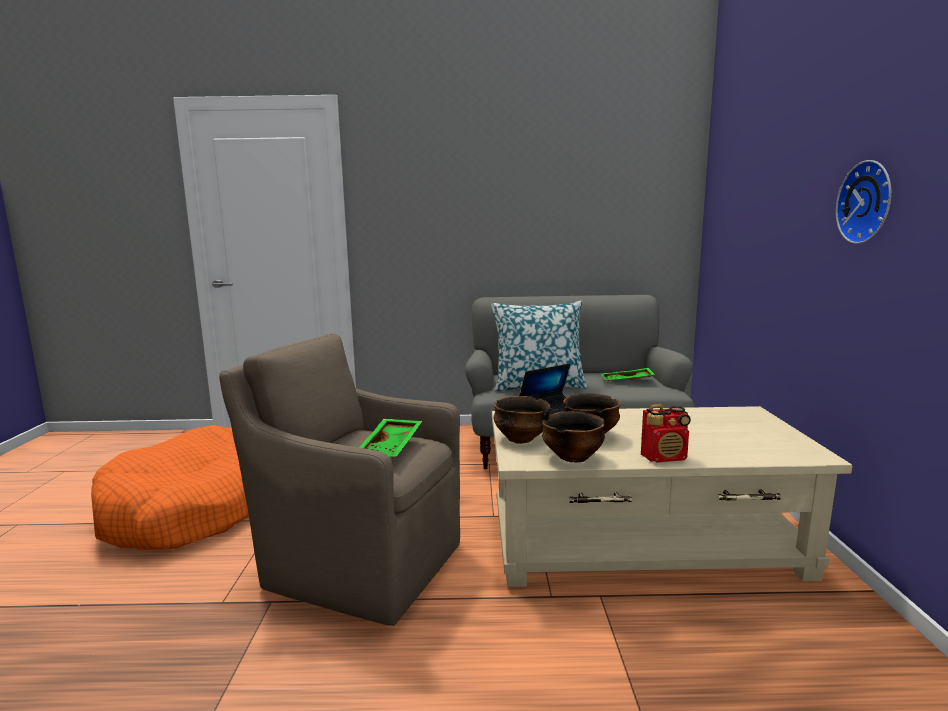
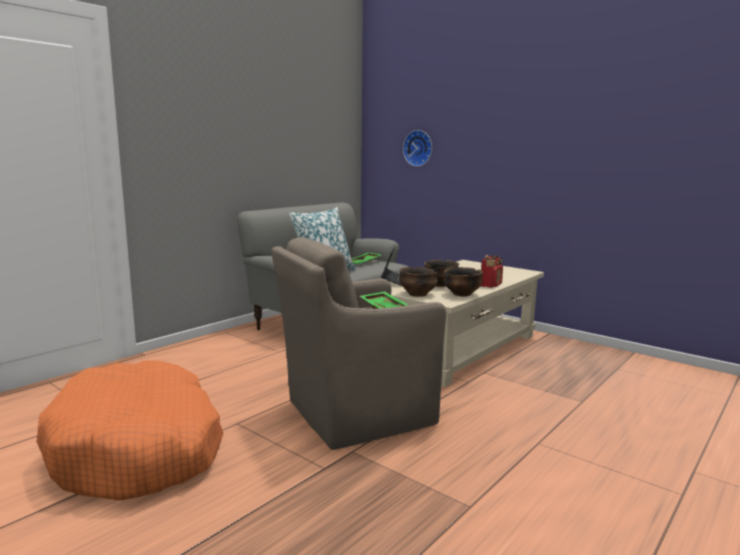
camera: 50 degrees left, 0 degrees up
wall clock [836,160,891,244] -> wall clock moved to [403,130,432,167]

